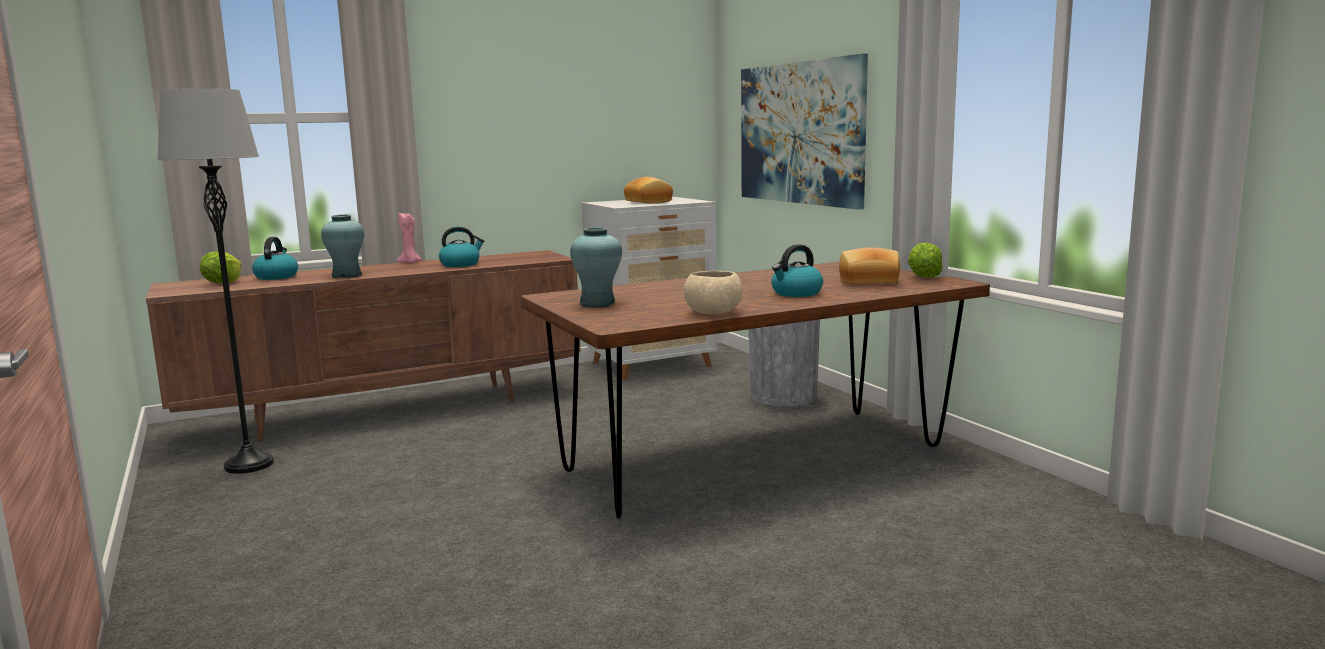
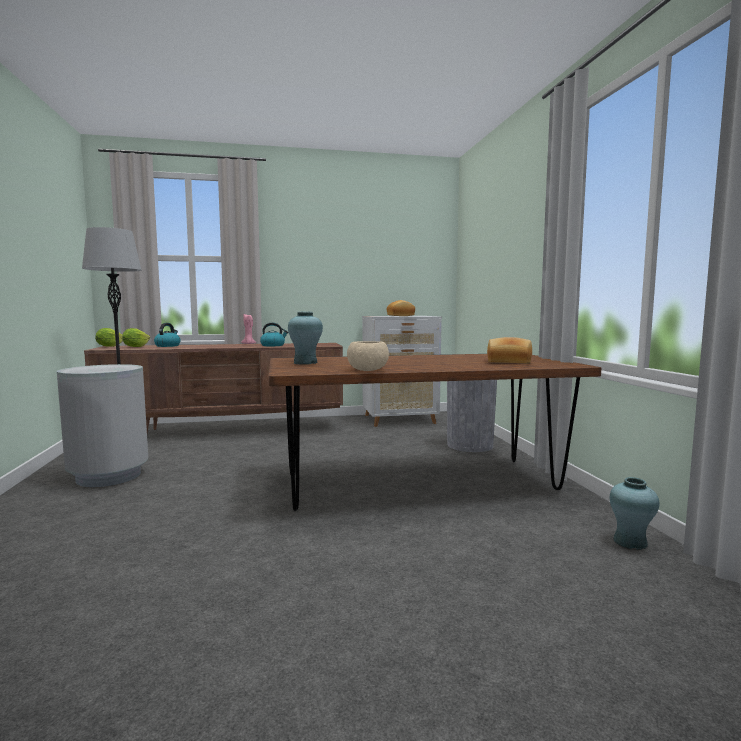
camera: 15 degrees right, 5 degrees down
turquoise vase [321,214,365,278] -> turquoise vase moved to [610,477,659,550]
picture [741,54,868,210] -> none
kettle [771,244,823,297] -> none
lettuce [908,243,943,278] -> lettuce moved to [95,328,123,347]
none -> grey trash can [57,364,148,487]

